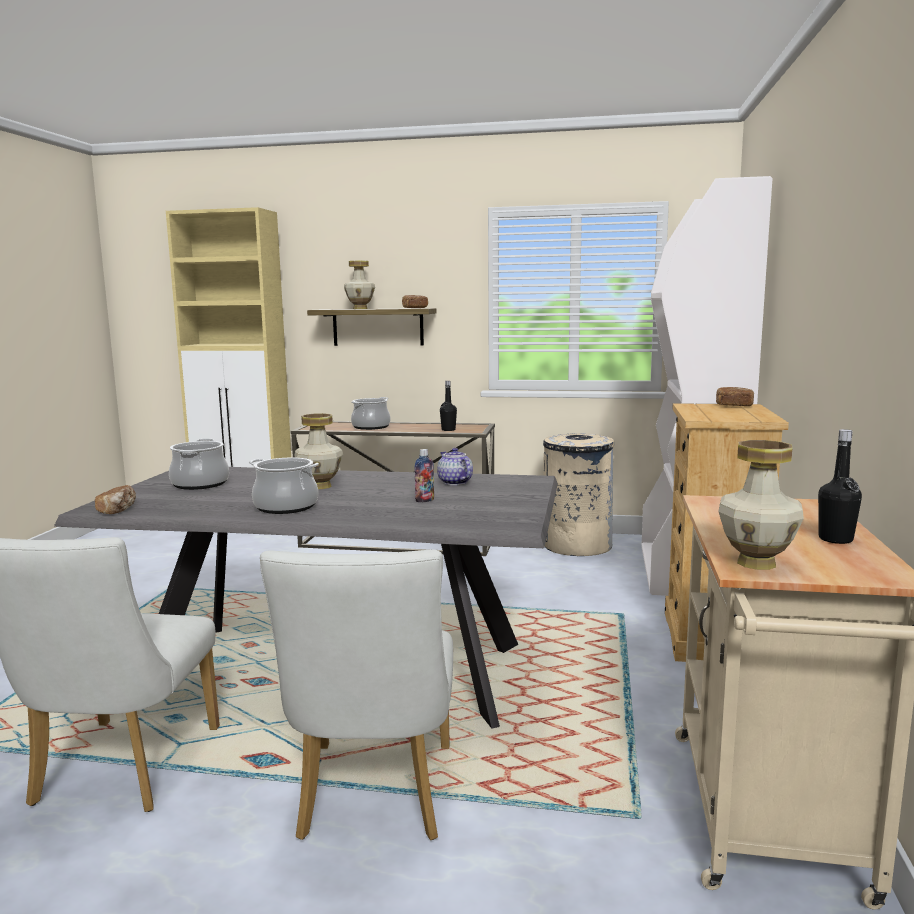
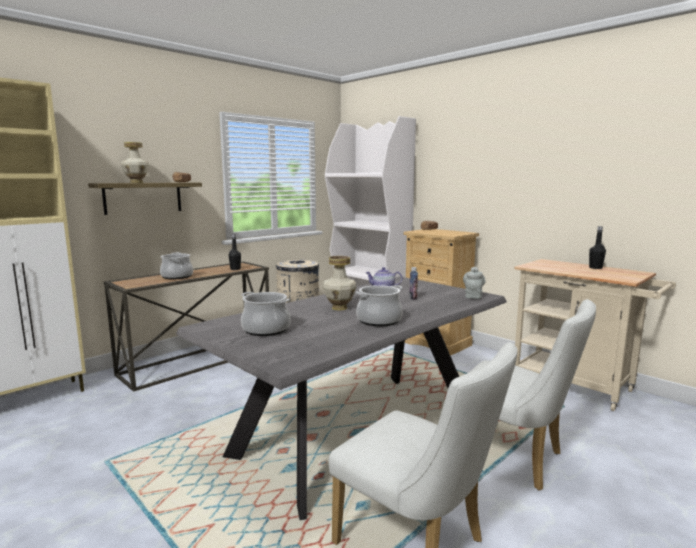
camera: 55 degrees left, 0 degrees up
bread [95,485,136,514] -> none
vase [718,440,804,570] -> none
none -> grey teapot [463,267,486,299]

